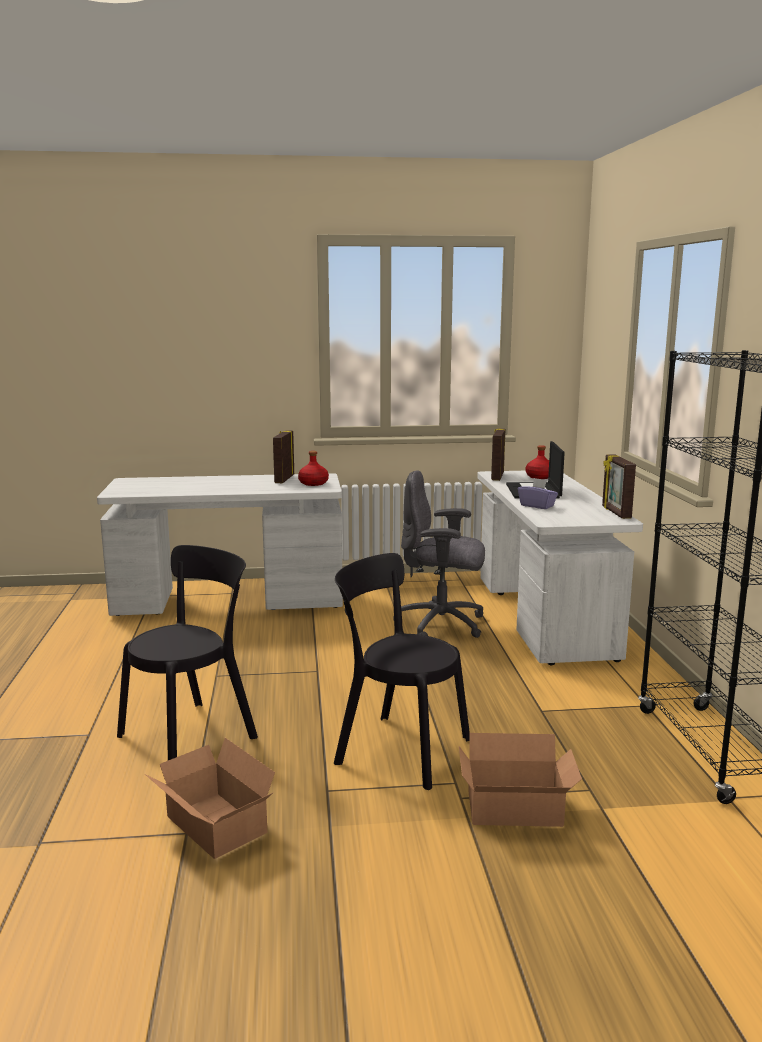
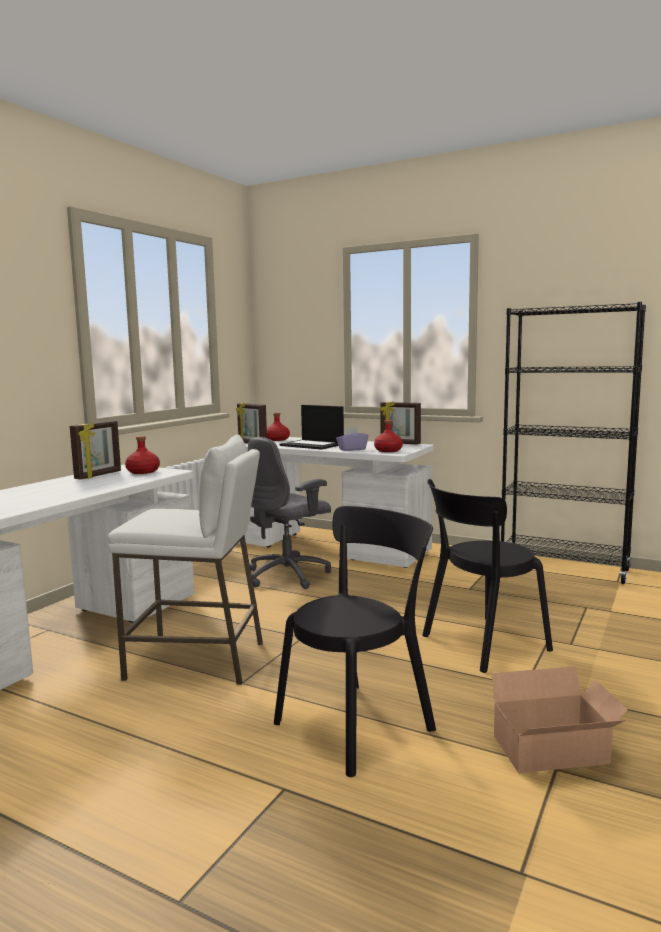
camera: 55 degrees left, 5 degrees down
black chair [117,545,258,760] -> black chair turned 60 degrees clockwise [274,506,436,777]
picture frame [273,430,294,483] -> picture frame turned 105 degrees counterclockwise [70,421,121,479]
cardboard box [459,733,582,827] -> none
none -> white stool [108,435,263,685]
none -> red bottle [374,420,403,452]

